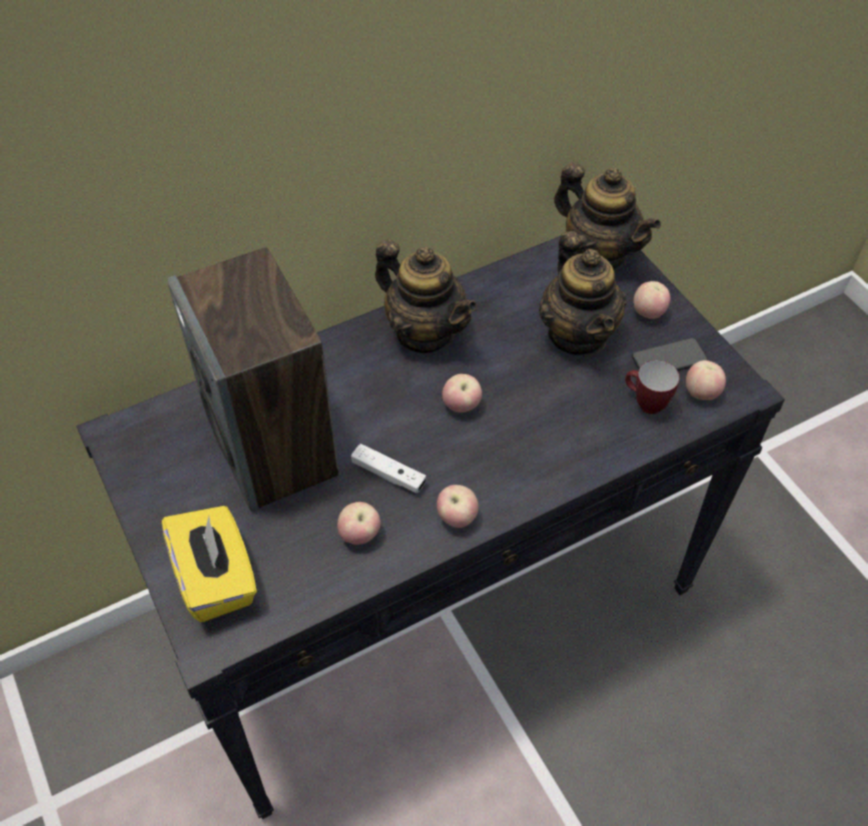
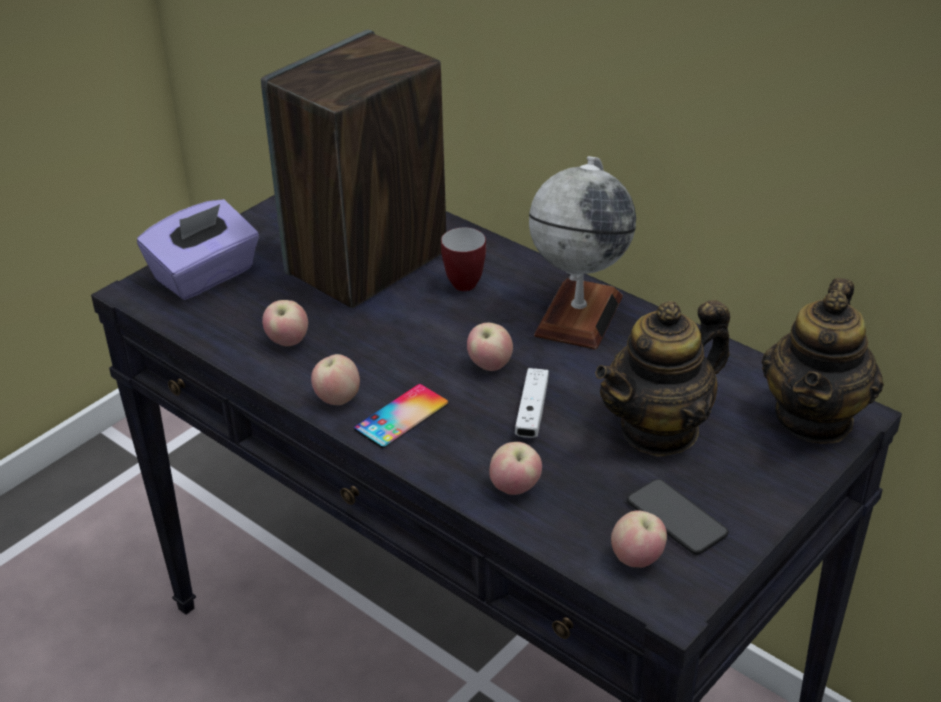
camera: 70 degrees right, 15 degrees down
yellow tissue box [162,506,257,622] -> purple tissue box [137,199,259,300]
white game controller [351,444,426,494] -> white game controller moved to [515,368,549,438]
teapot [375,239,477,353] -> globe [529,156,636,350]
mug [625,360,679,414] -> mug moved to [441,227,486,291]
apple [633,281,671,319] -> apple moved to [489,442,542,495]
none -> phone [354,384,448,448]

